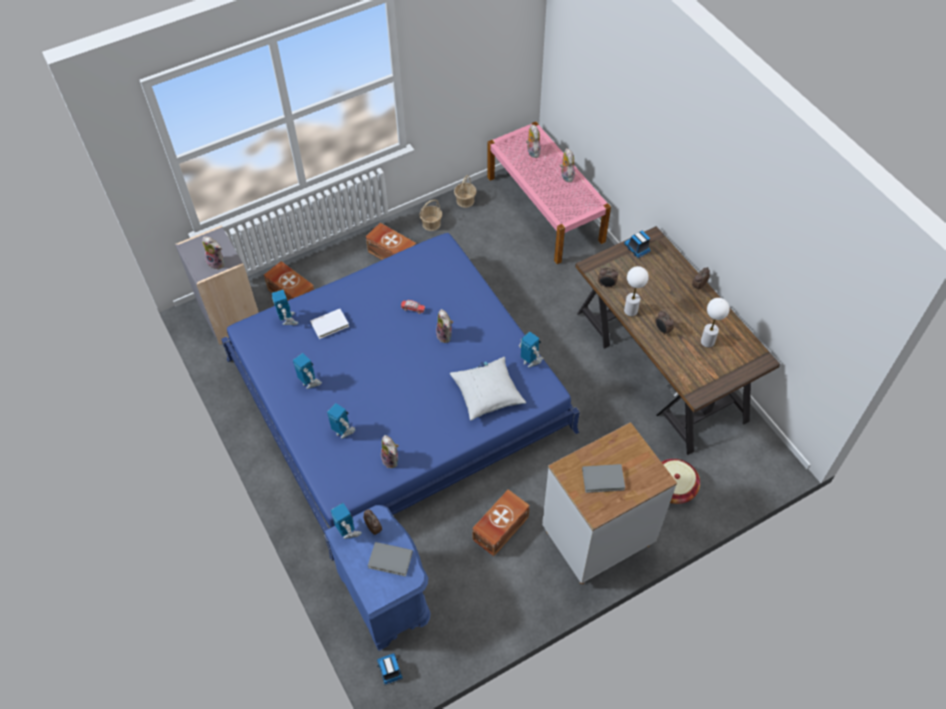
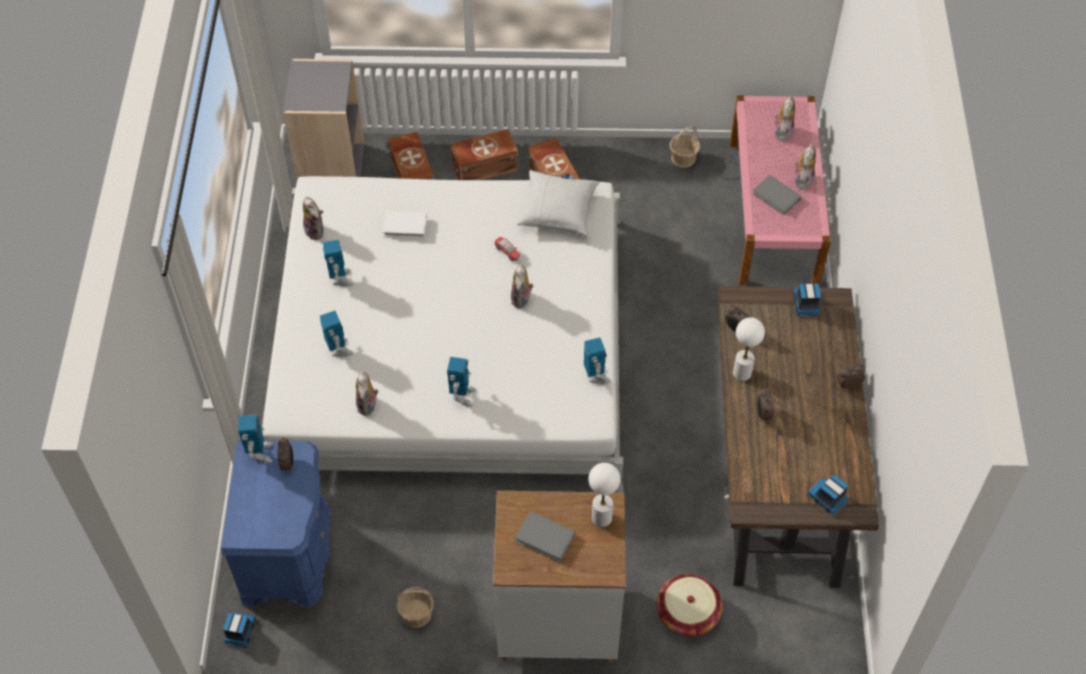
camera: 30 degrees right, 0 degrees up
plush toy [202,236,225,270] -> plush toy moved to [303,197,324,240]
blue bed [221,233,580,561] -> white bed [262,176,624,493]
toy robot [272,290,298,325] -> toy robot moved to [447,357,476,407]
grey book [368,542,413,577] -> grey book moved to [752,175,802,215]
basket [419,199,442,231] -> basket moved to [396,587,434,628]
grey pillow [450,357,526,421] -> grey pillow moved to [517,170,599,236]
brown storage box [472,489,530,556] -> brown storage box moved to [451,129,518,180]
white table lamp [701,298,730,348] -> white table lamp moved to [588,463,621,527]
none -> toy truck [807,475,849,516]

